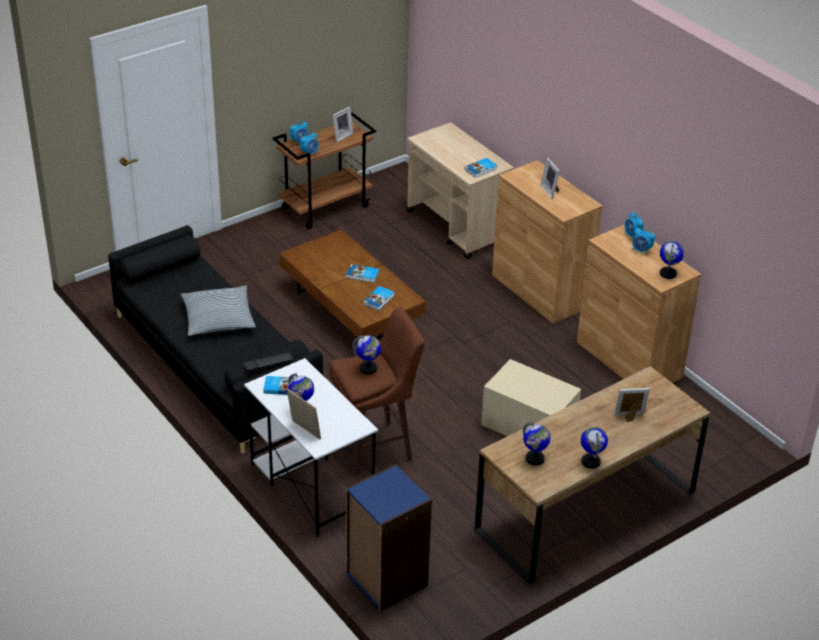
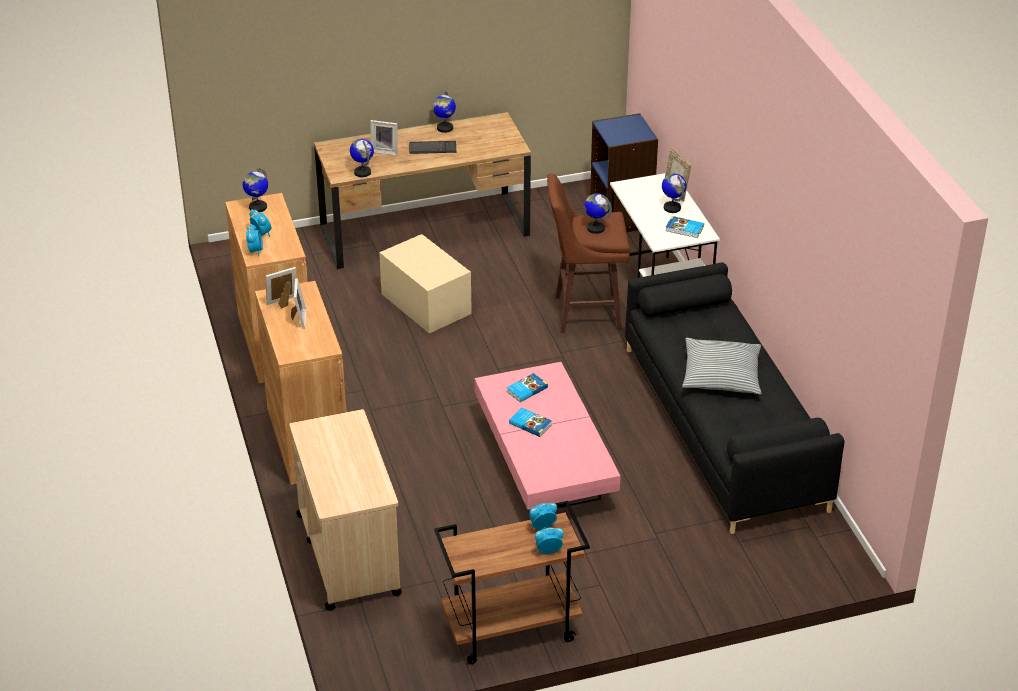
camera: 160 degrees left, 0 degrees up
keyboard [242,351,294,372] -> keyboard moved to [409,141,456,154]
brown coffee table [279,229,426,344] -> pink coffee table [475,362,621,511]
picture frame [333,107,353,142] -> picture frame moved to [266,267,296,308]
book [464,158,498,178] -> none
globe [523,422,550,466] -> globe moved to [350,139,374,177]

